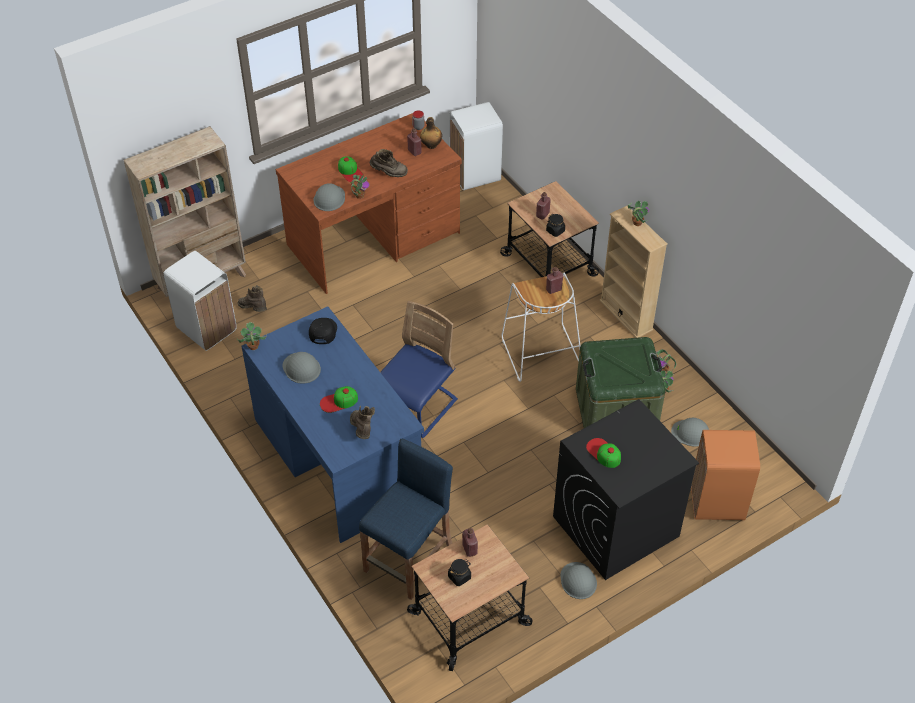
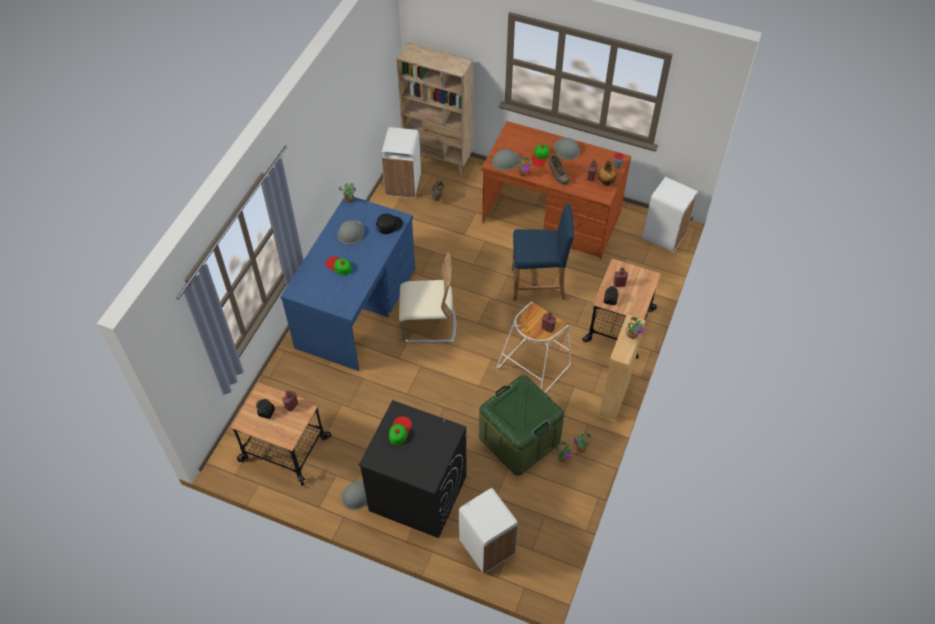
camera: 55 degrees right, 5 degrees up
brown boot [350,405,375,439] -> none
blue stool [359,439,453,600] -> blue stool moved to [512,203,574,301]
blue chair [380,301,458,438] -> beige chair [399,251,456,343]
grey hard hat [671,418,709,447] -> grey hard hat moved to [554,138,580,160]
orange trash can [691,430,760,520] -> white trash can [459,488,519,574]

